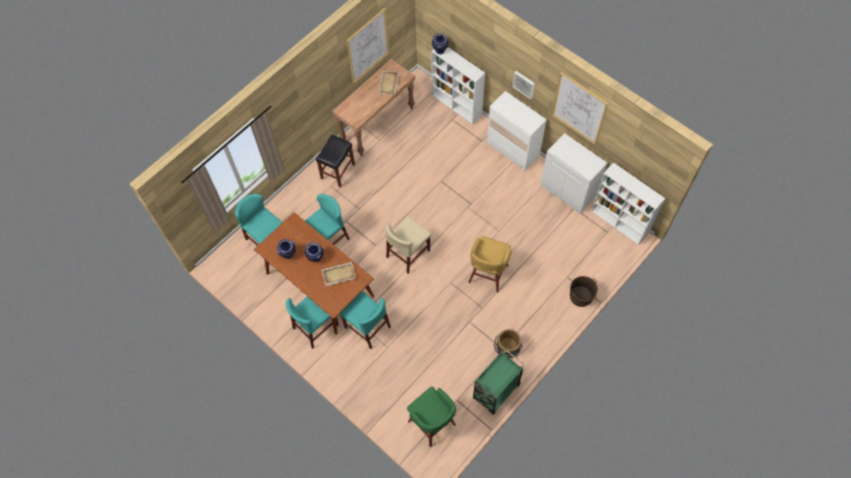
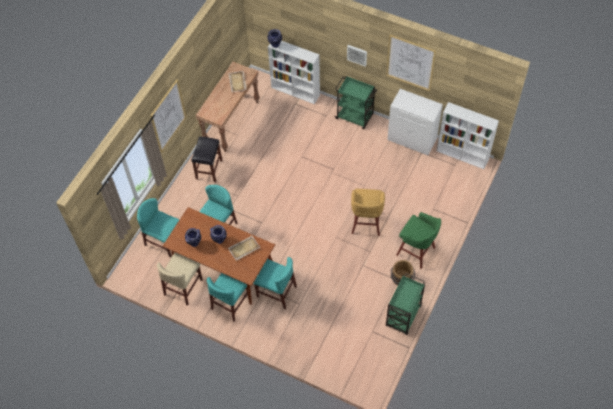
camera: 15 degrees left, 5 degrees down
picture [347,8,390,84] -> picture moved to [150,79,187,153]
beige chair [386,216,431,274] -> beige chair moved to [157,253,203,306]
green stool [407,387,456,447] -> green stool moved to [396,212,441,269]
white dresser [487,91,547,171] -> green cart [334,76,377,129]
brown bucket [570,276,598,307] -> none

